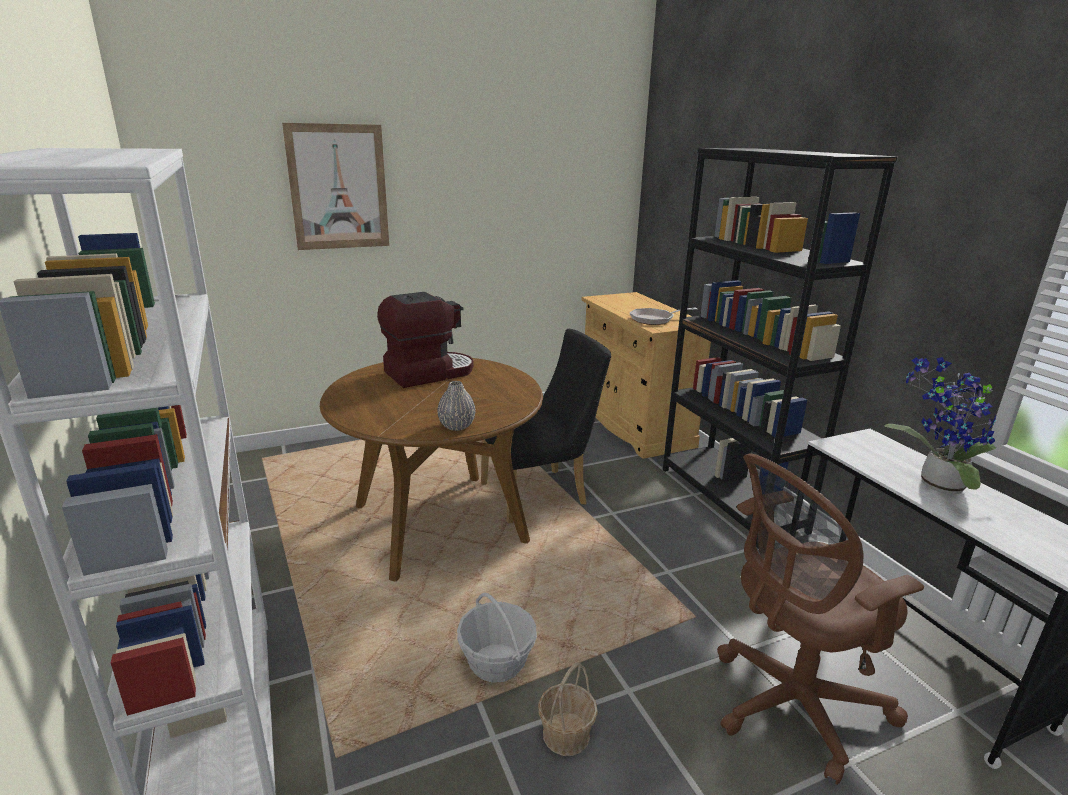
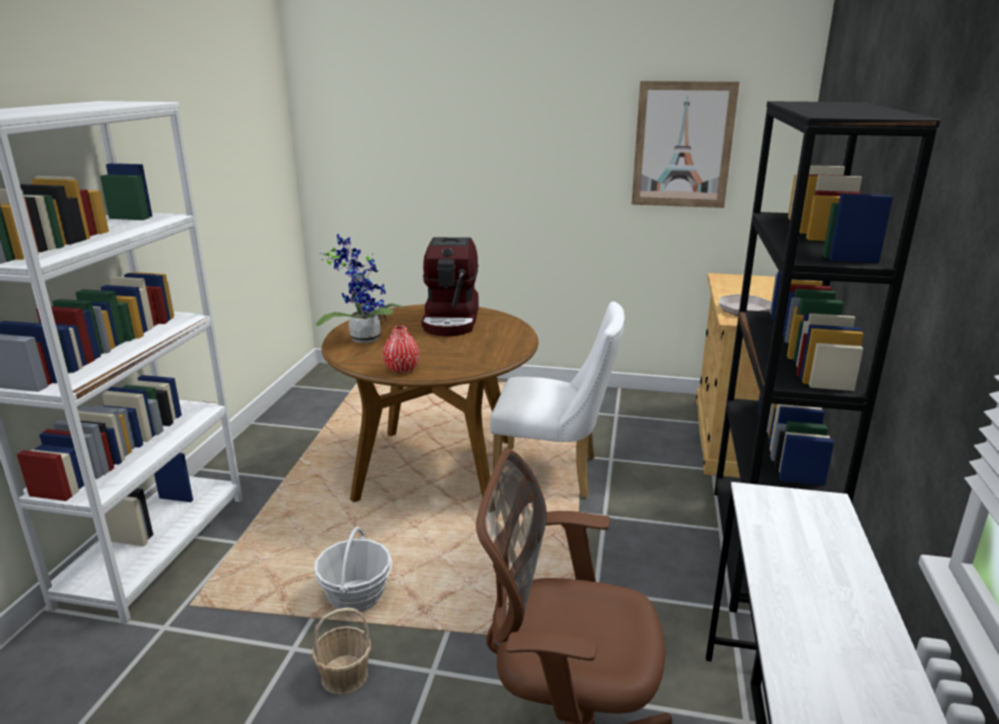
camera: 35 degrees right, 0 degrees up
picture [282,123,389,250] -> picture moved to [631,81,739,208]
coffee machine [377,292,474,388] -> coffee machine turned 90 degrees clockwise [421,237,479,336]
grey vase [437,381,475,431] -> red vase [383,325,420,374]
black chair [481,329,611,524] -> white chair [490,301,625,498]
potted plant [885,357,996,495] -> potted plant moved to [316,234,406,343]

